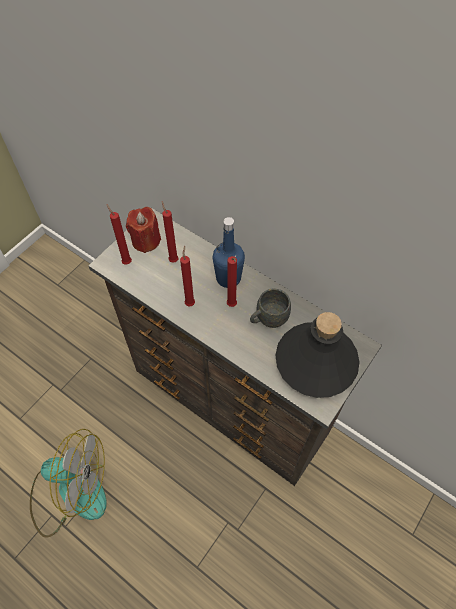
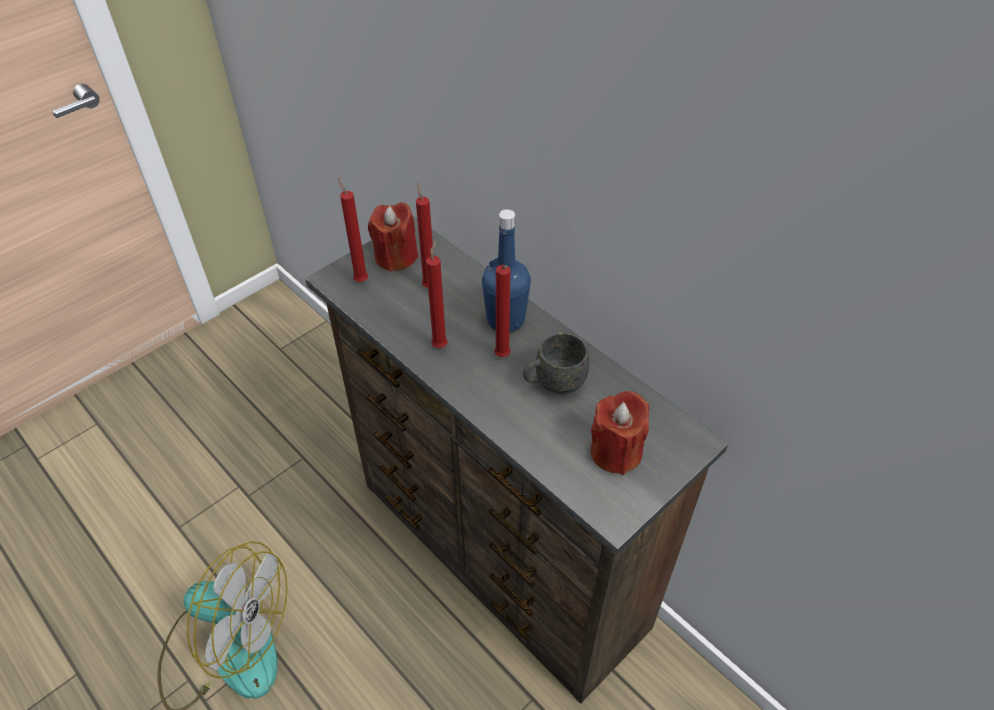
camera: 10 degrees right, 10 degrees down
black bottle [275,312,360,398] -> red candle [591,391,649,475]

